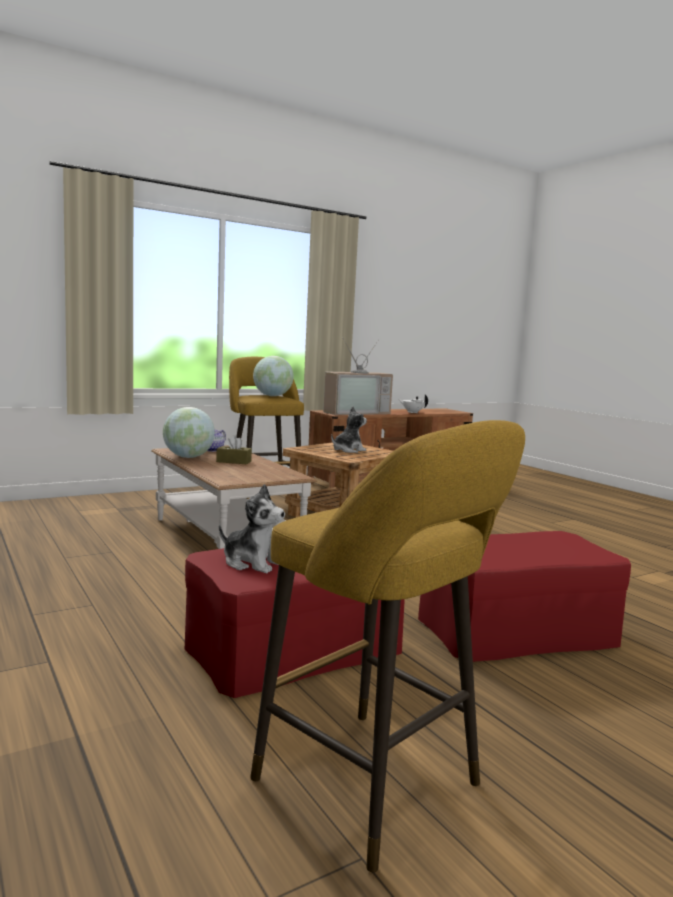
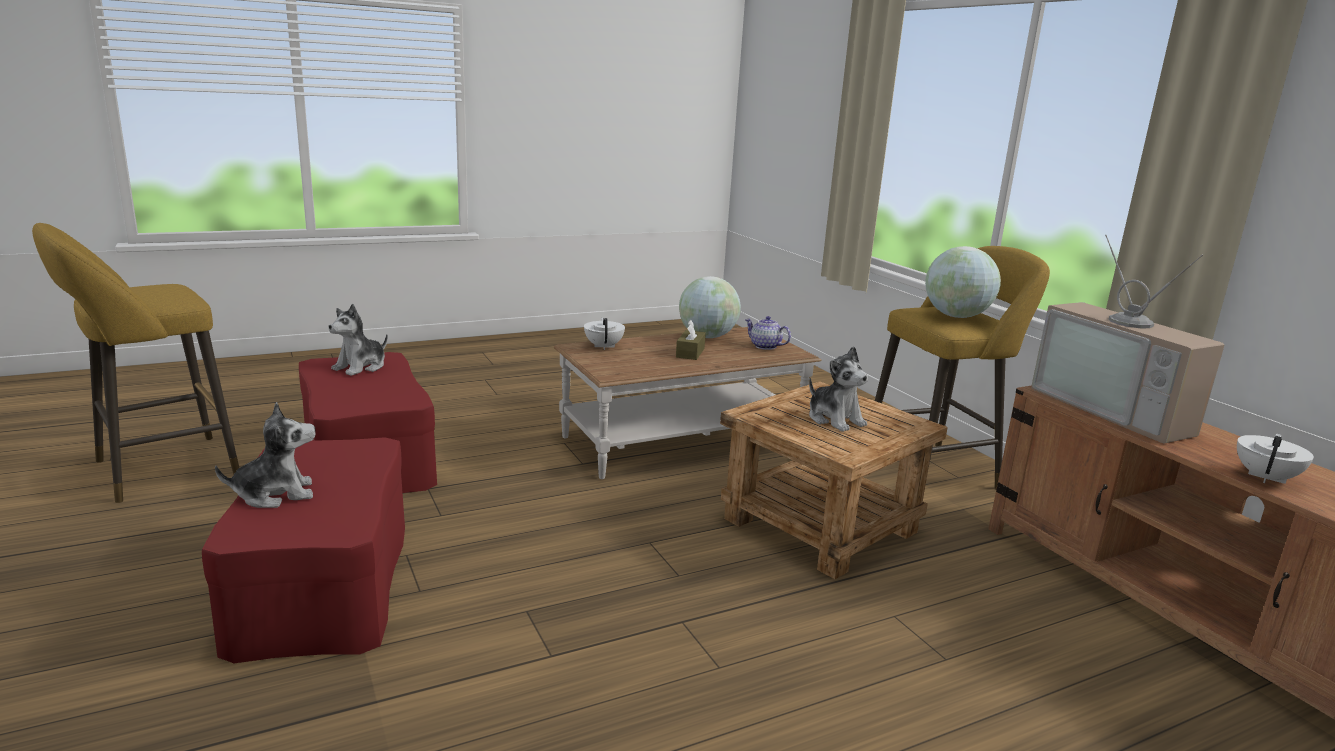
camera: 95 degrees right, 10 degrees up
none -> plush toy [215,402,316,508]
none -> white teapot [584,318,625,350]

